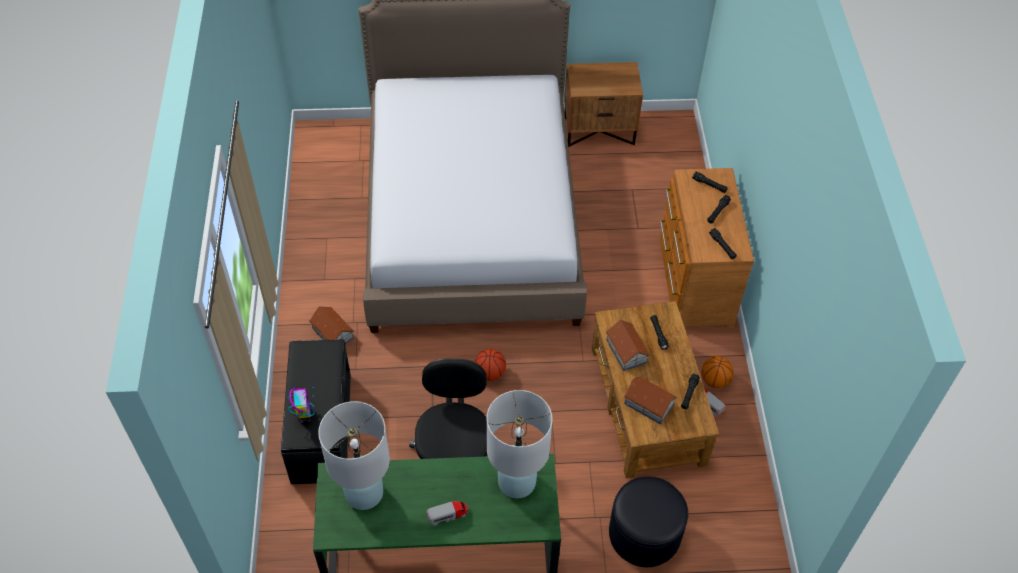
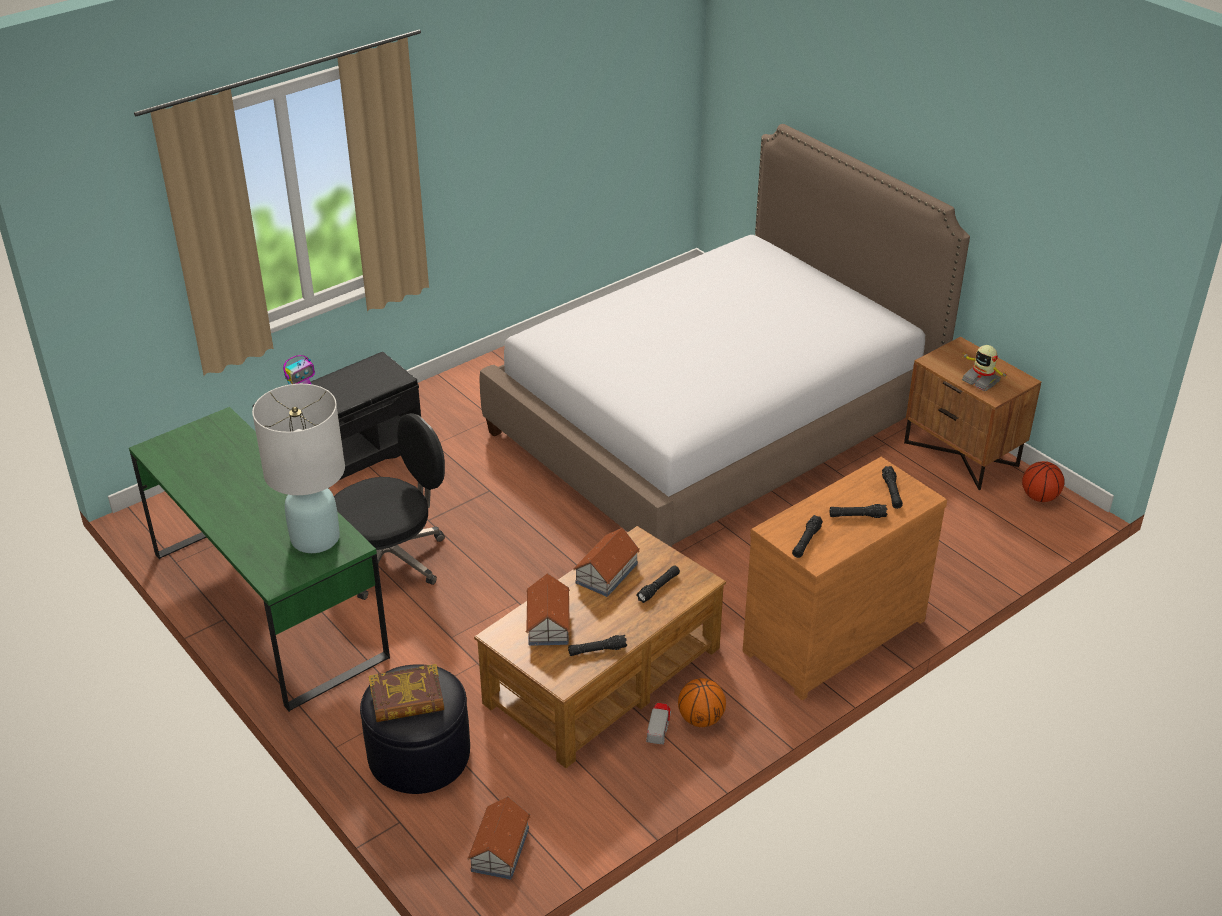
camera: 55 degrees right, 15 degrees down
toy house [309,306,354,344] -> toy house moved to [467,796,531,880]
white table lamp [318,401,390,510] -> none
toy truck [426,501,469,526] -> none
basketball [475,349,506,381] -> basketball moved to [1022,461,1065,502]
none -> book [369,664,444,722]
none -> toy robot [962,345,1007,391]

